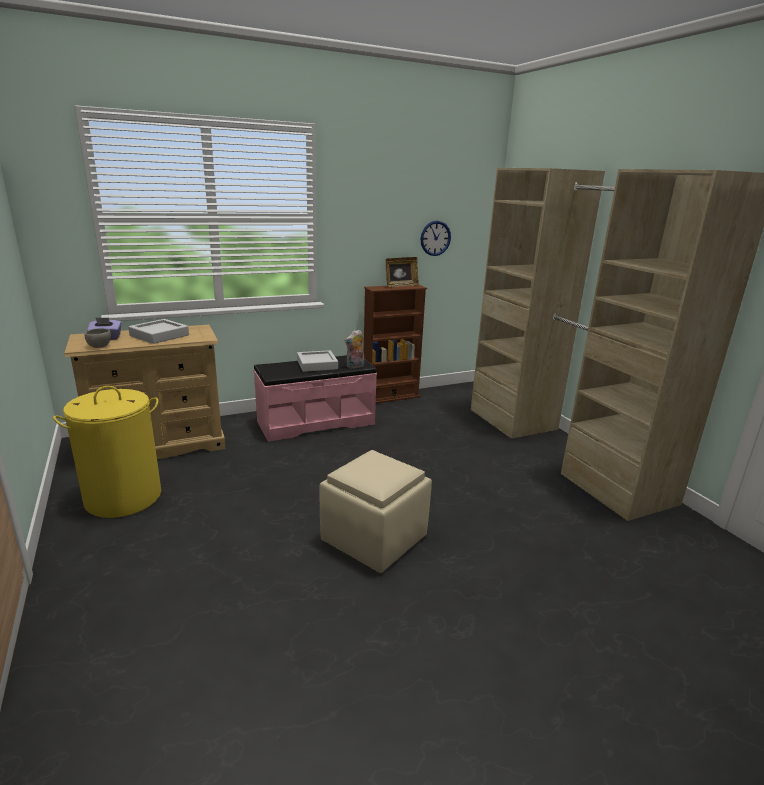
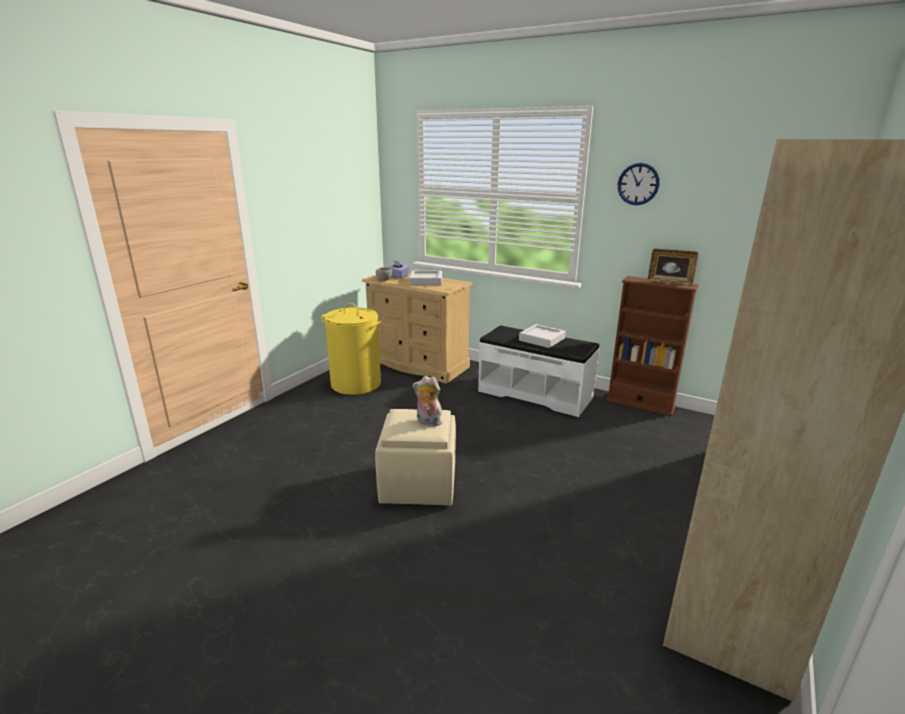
camera: 55 degrees right, 0 degrees up
pink bench [254,355,377,442] -> white bench [478,325,599,417]
plush toy [345,330,364,368] -> plush toy moved to [413,376,443,426]
wall clock [420,221,451,256] -> wall clock moved to [618,163,660,205]

